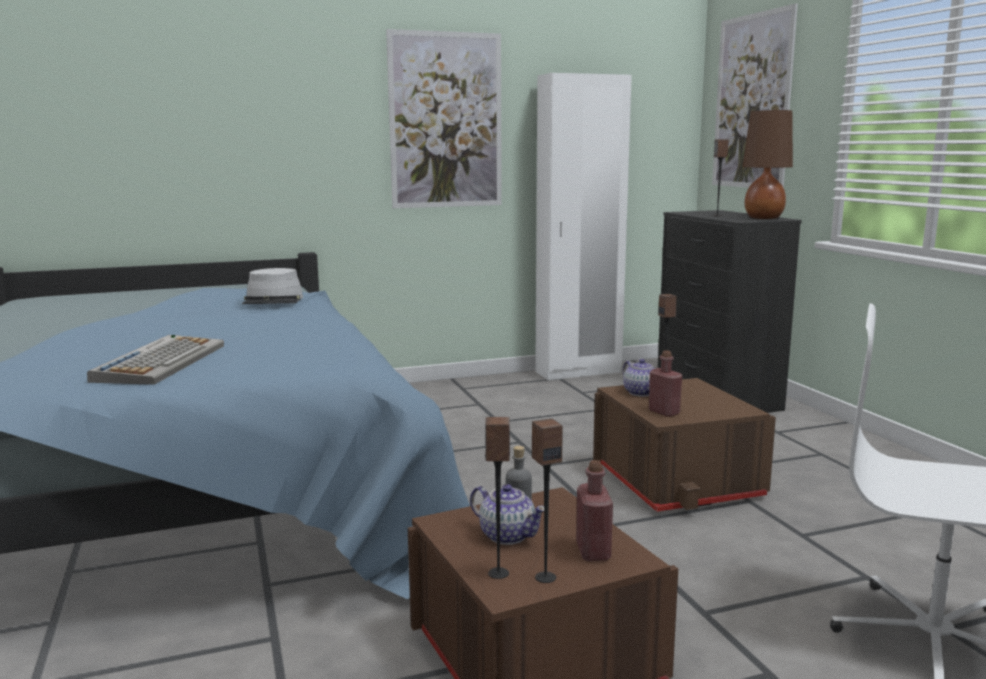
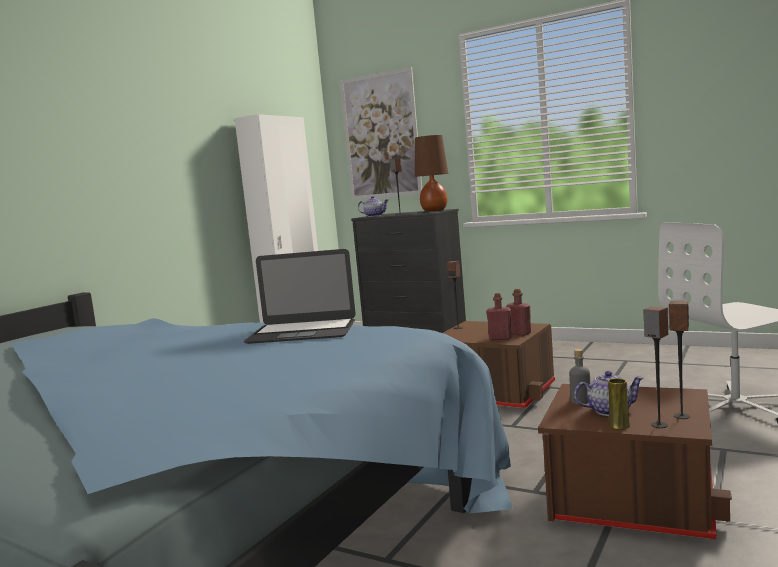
camera: 40 degrees left, 5 degrees down
keyboard [87,335,224,385] -> none
grey hat [242,268,303,304] -> none
picture [386,29,502,208] -> none
red bottle [576,460,613,561] -> red bottle moved to [506,289,531,336]
teapot [623,359,655,396] -> teapot moved to [358,196,388,217]
none -> laptop [244,249,356,344]
none -> yellow vase [608,378,630,430]

